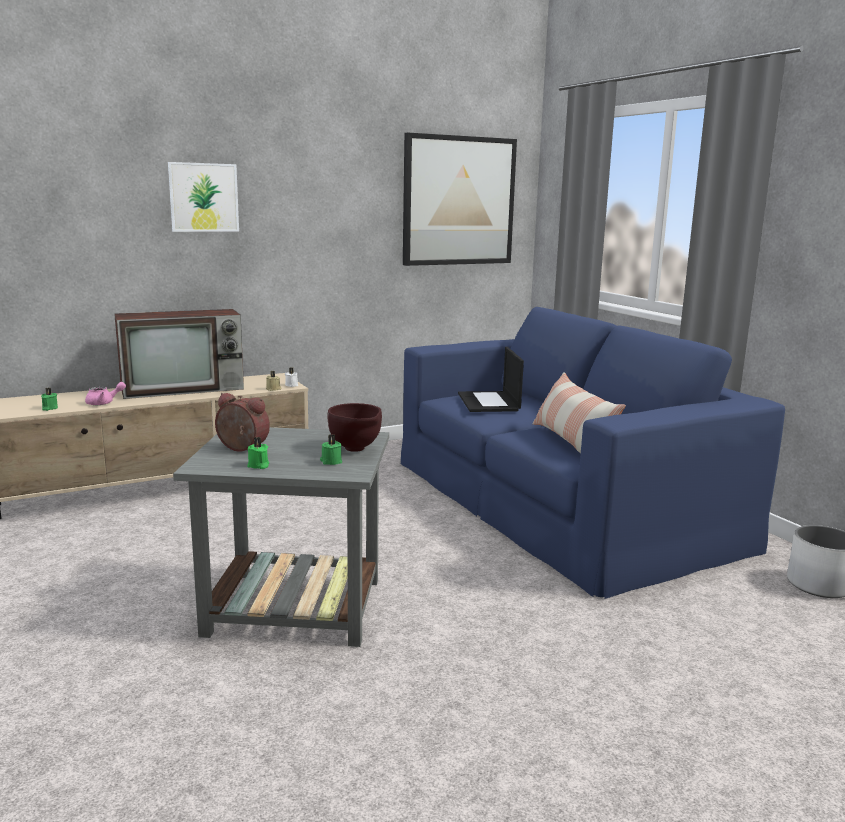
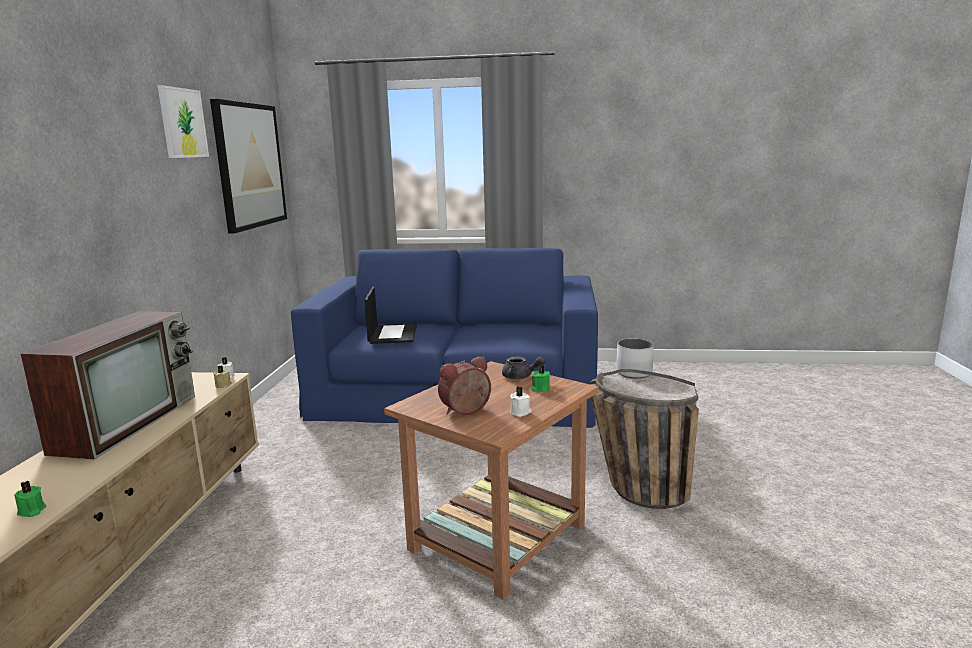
camera: 55 degrees left, 0 degrees up
pink teapot [85,382,126,405] -> none
picture [168,162,239,232] -> picture moved to [157,85,209,158]
grey side table [173,427,389,647] -> brown side table [384,361,599,600]
green candle [247,437,269,469] -> white candle [510,386,532,417]
brown bowl [327,403,382,452] -> grey teapot [502,357,545,379]
laptop [458,347,524,412] -> laptop turned 120 degrees counterclockwise [364,287,417,344]
pillow [532,372,626,454] -> none
none -> basket [590,369,699,509]

